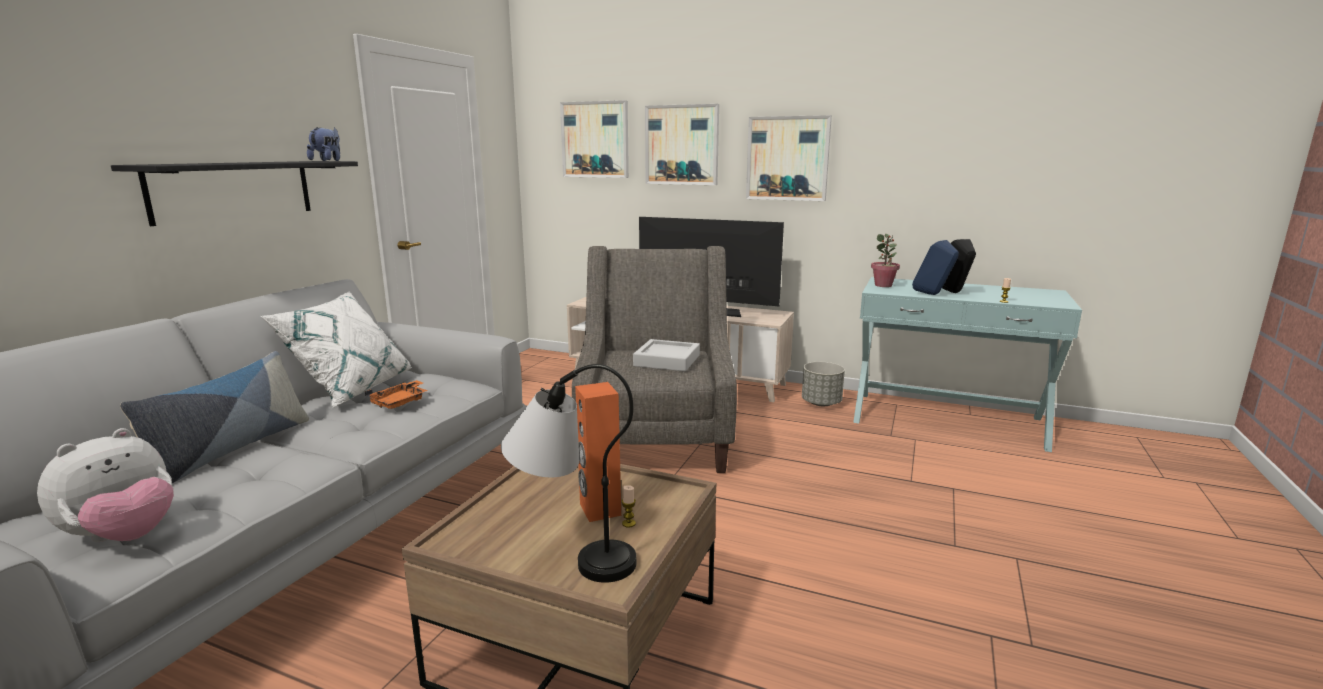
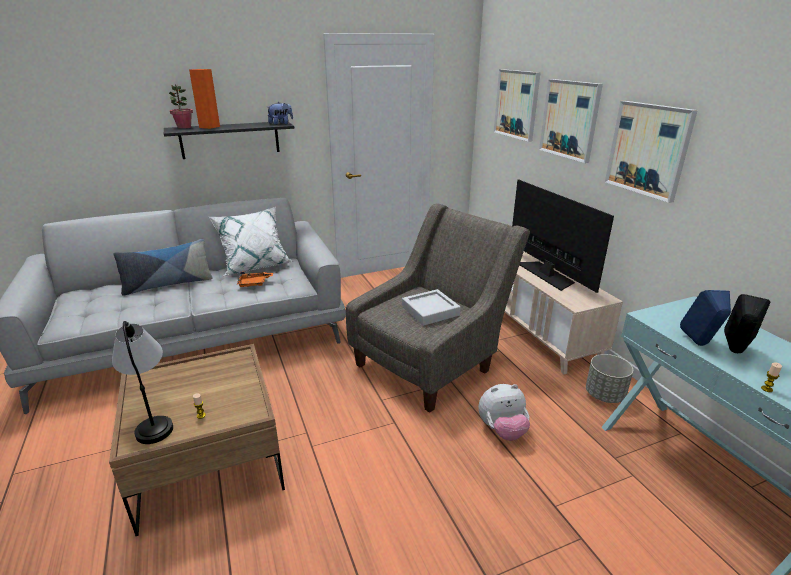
camera: 45 degrees right, 10 degrees up
plush toy [37,428,174,542] -> plush toy moved to [479,384,530,441]
orange speaker [575,382,621,522] -> orange speaker moved to [189,69,220,129]
potted plant [871,234,900,287] -> potted plant moved to [169,85,193,129]

